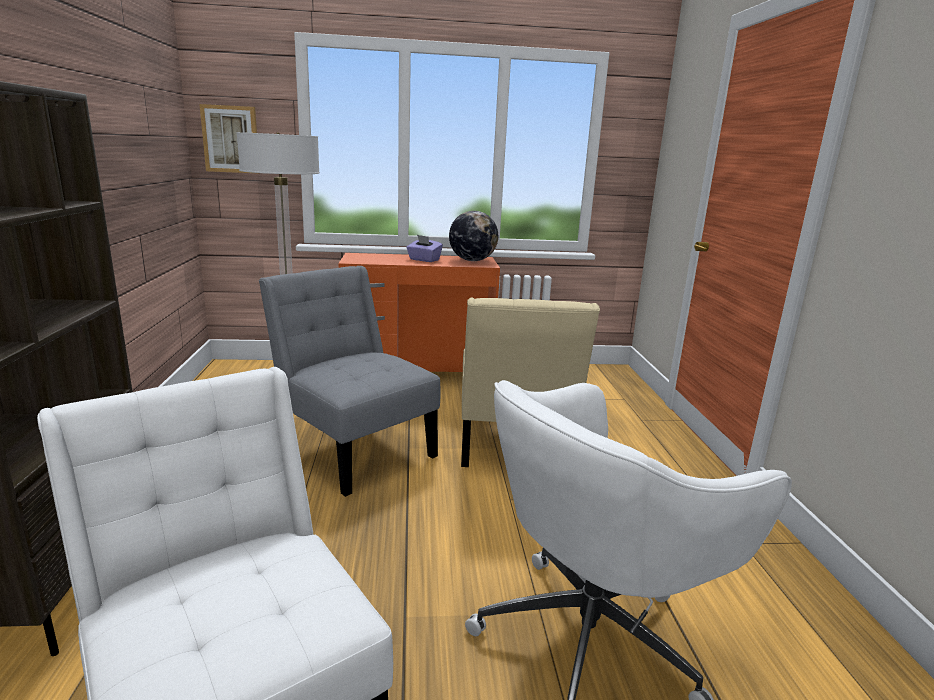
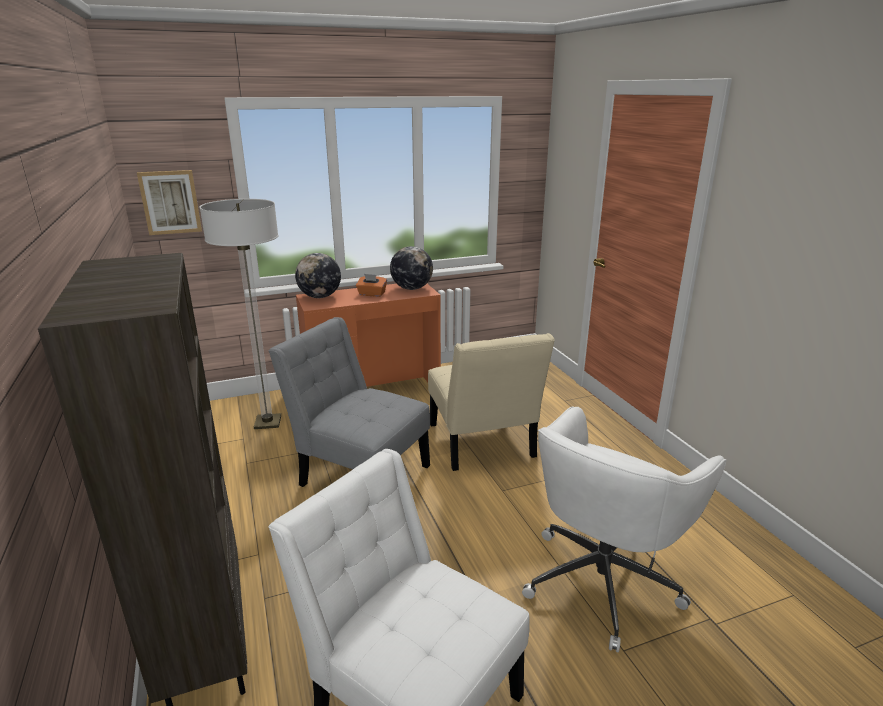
camera: 15 degrees left, 5 degrees up
purple tissue box [407,235,443,262] -> orange tissue box [356,274,387,297]
none -> globe [295,253,341,298]

